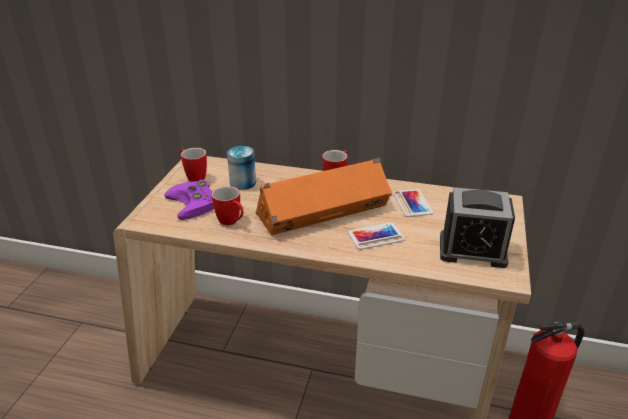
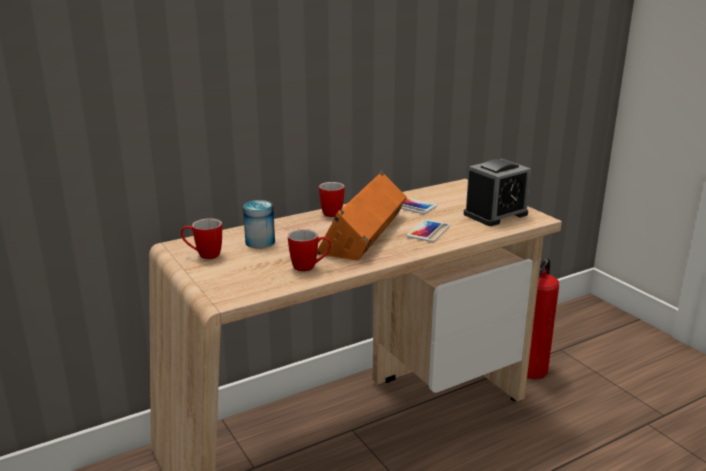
camera: 45 degrees left, 10 degrees down
purple game controller [164,180,214,220] -> none

